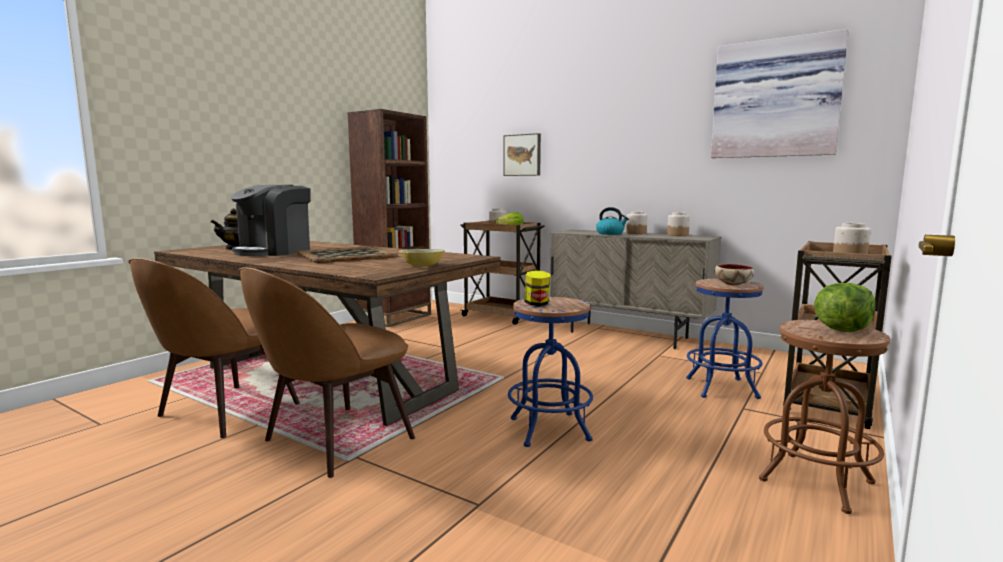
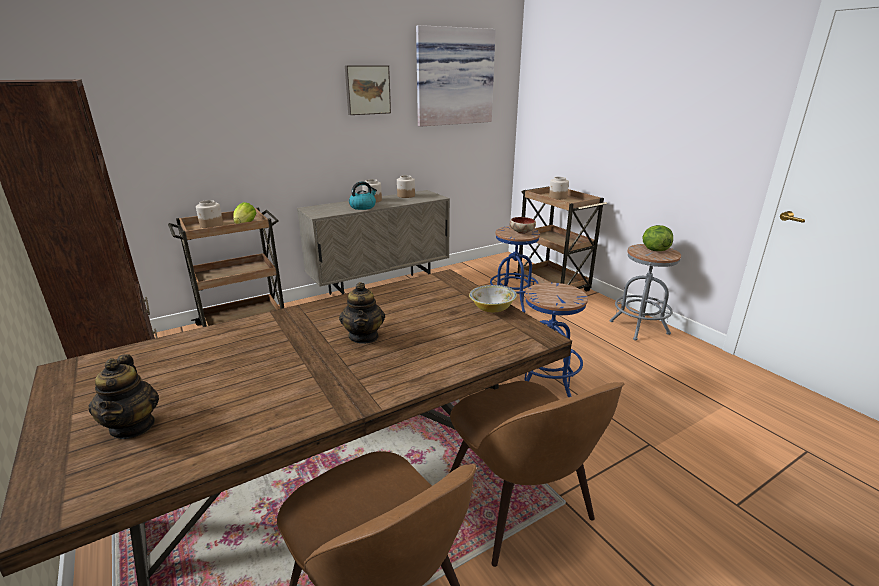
camera: 65 degrees left, 15 degrees up
coffee machine [231,185,311,256] -> none
tray [297,247,398,263] -> teapot [339,282,385,344]
picture [503,133,541,176] -> picture moved to [345,65,391,115]
jar [524,270,551,306] -> none
brown stool [759,320,890,514] -> grey stool [610,244,681,340]

